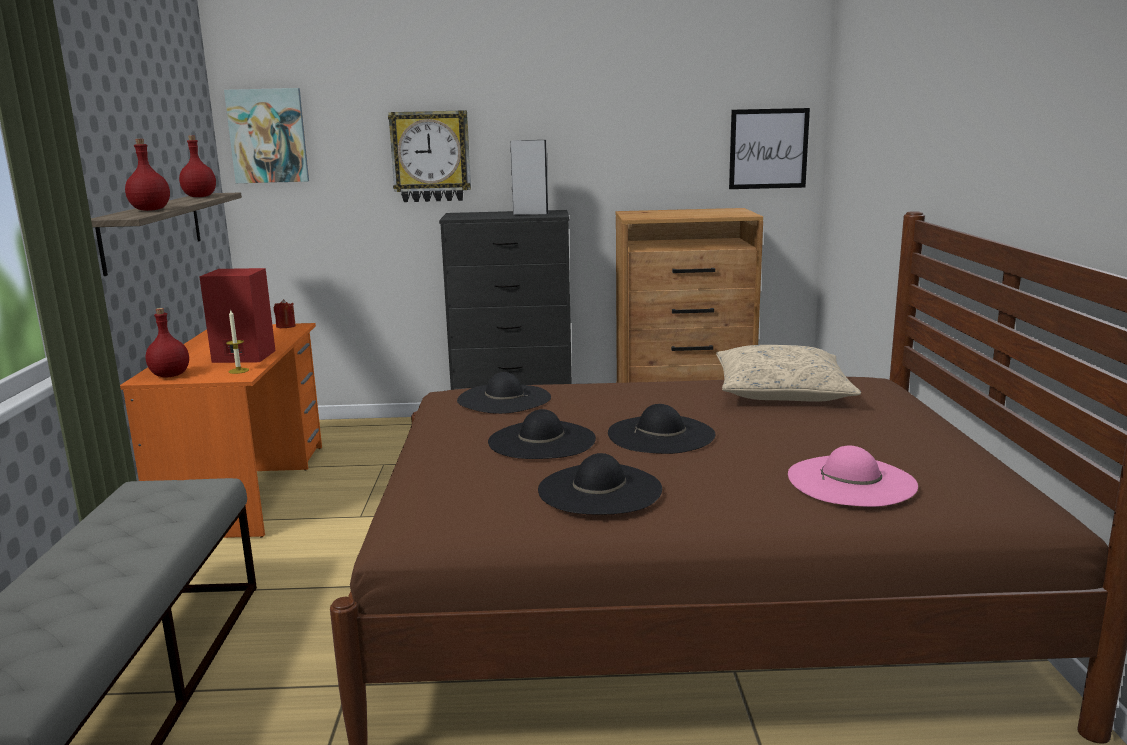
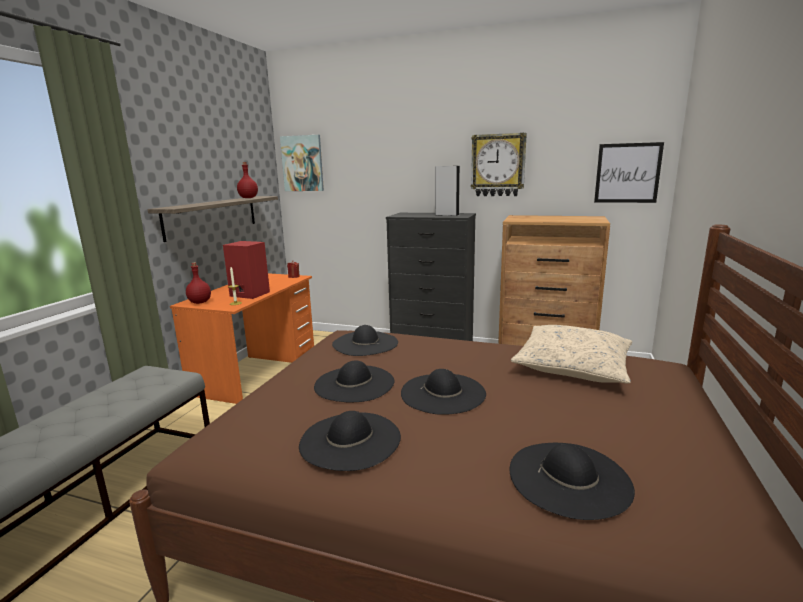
camera: 20 degrees right, 0 degrees up
red bottle [125,139,170,211] -> none
wall clock [388,110,471,202] -> wall clock moved to [471,133,527,196]
pink hat [788,446,918,507] -> black hat [509,443,635,520]

